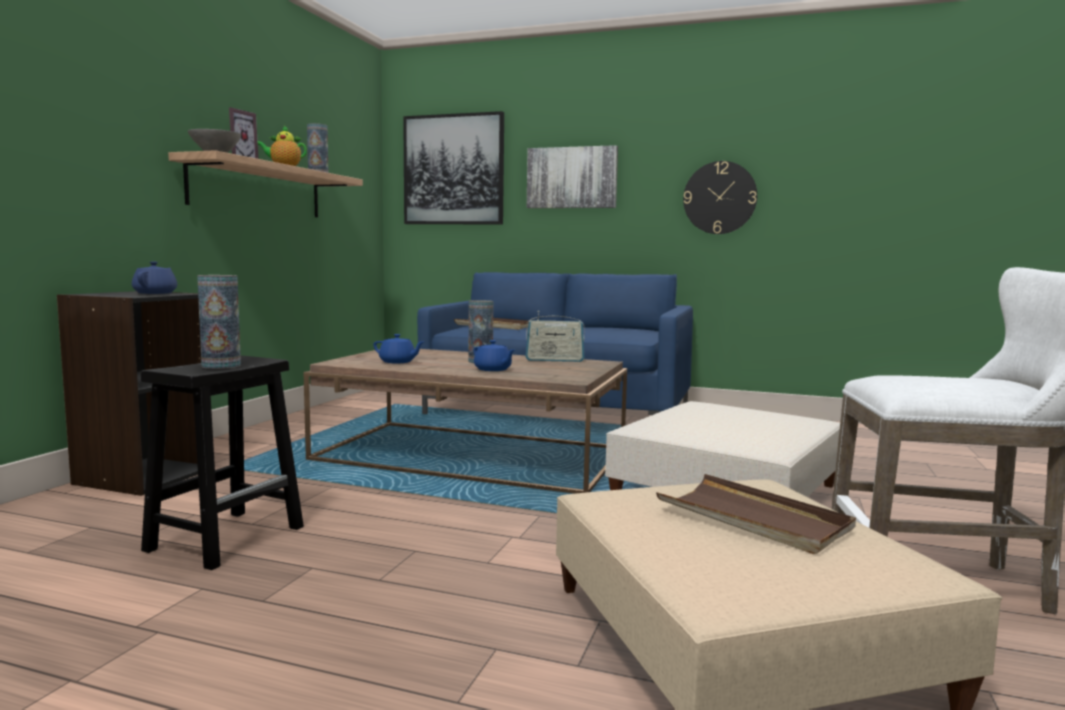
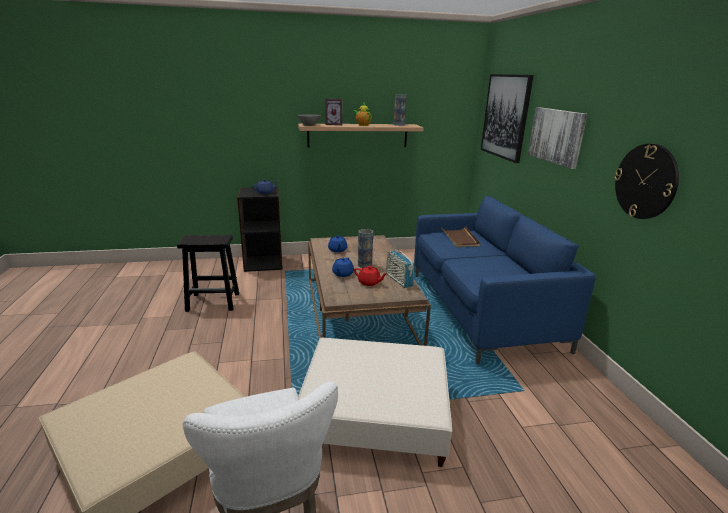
camera: 60 degrees right, 15 degrees up
vase [197,275,241,369] -> none
brown tray [656,474,856,554] -> none
none -> red teapot [354,266,387,286]

